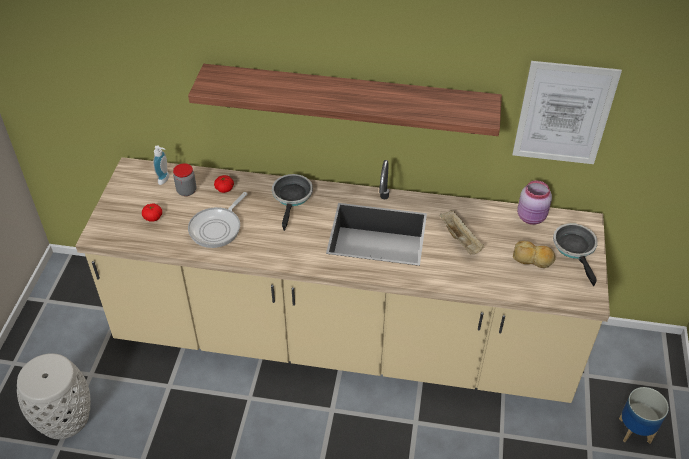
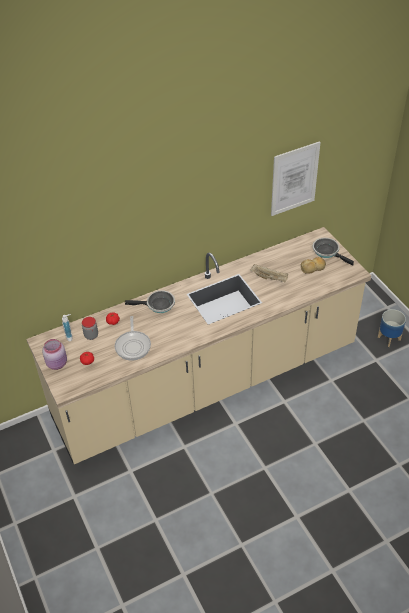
camera: 35 degrees left, 0 degrees up
white stool [17,353,90,439] -> none
shelf [188,64,502,136] -> none
frying pan [272,174,313,231] -> frying pan turned 120 degrees clockwise [125,290,175,313]
pink jar [517,180,552,225] -> pink jar moved to [42,339,67,370]

